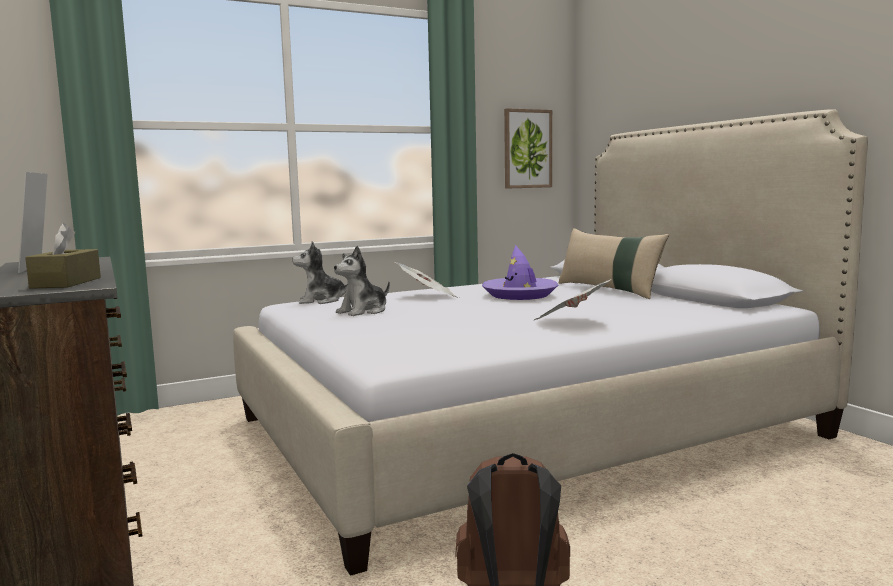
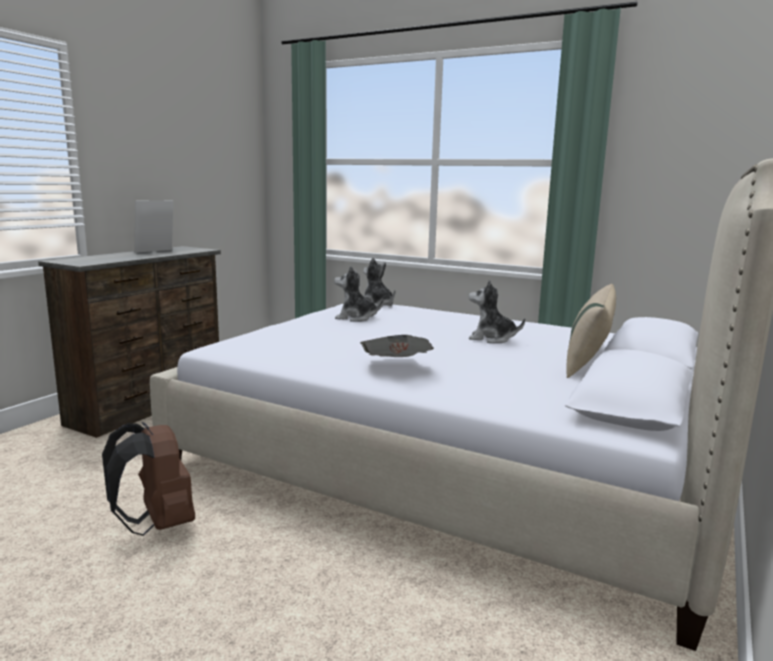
camera: 55 degrees right, 5 degrees up
brown tissue box [25,223,101,289] -> none
newspaper [395,262,459,298] -> none
purple hat [482,245,558,300] -> plush toy [469,280,525,343]
picture [504,108,552,189] -> none

